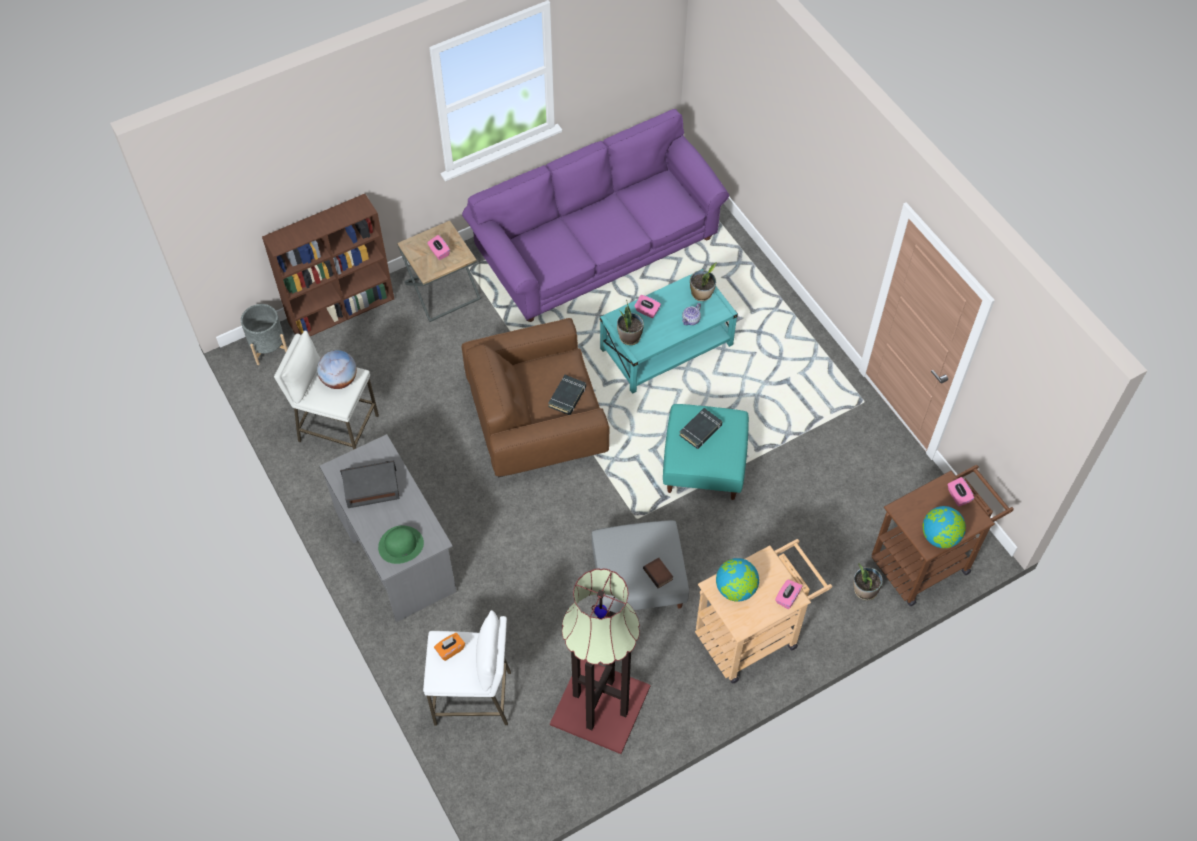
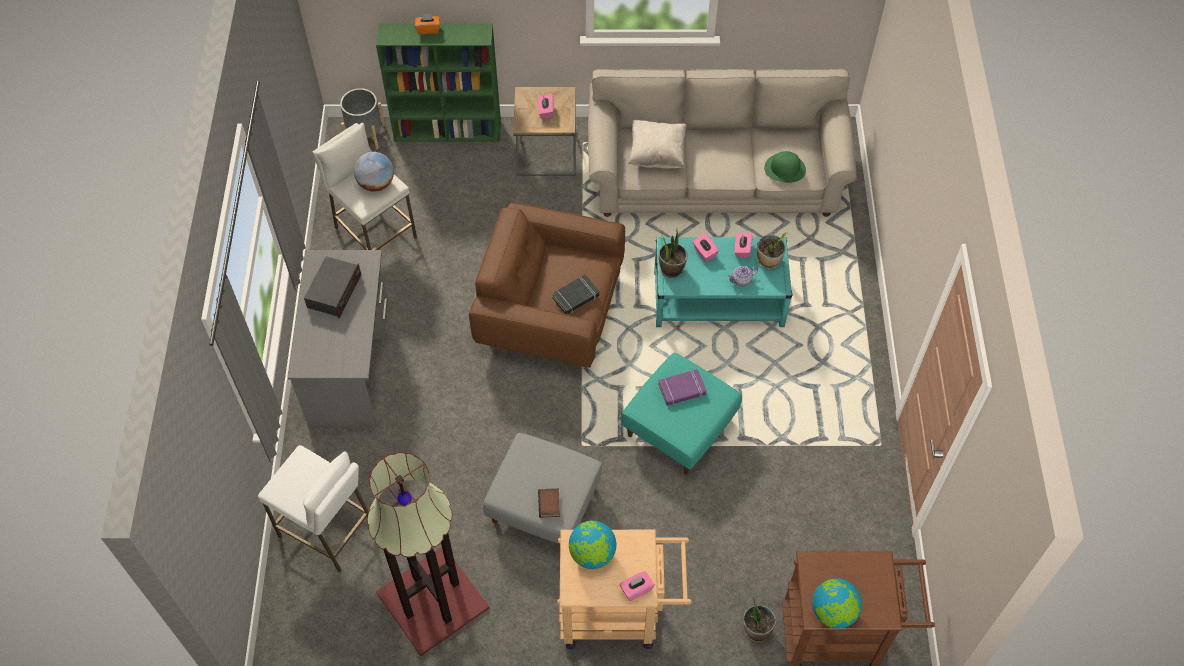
camera: 30 degrees right, 0 degrees up
brown bookcase [262,194,394,336] -> green bookcase [376,23,501,141]
radio [340,460,400,508] -> radio turned 90 degrees clockwise [304,256,361,318]
green hat [378,525,424,564] -> green hat moved to [764,151,806,183]
orange tissue box [434,633,465,661] -> orange tissue box moved to [415,14,440,34]
purple sofa [462,109,729,322] -> beige sofa [588,69,857,217]
black book [679,408,722,449] -> purple book [658,369,707,406]
pink tissue box [947,477,974,506] -> pink tissue box moved to [735,233,753,258]
none -> beige pillow [628,120,687,169]

